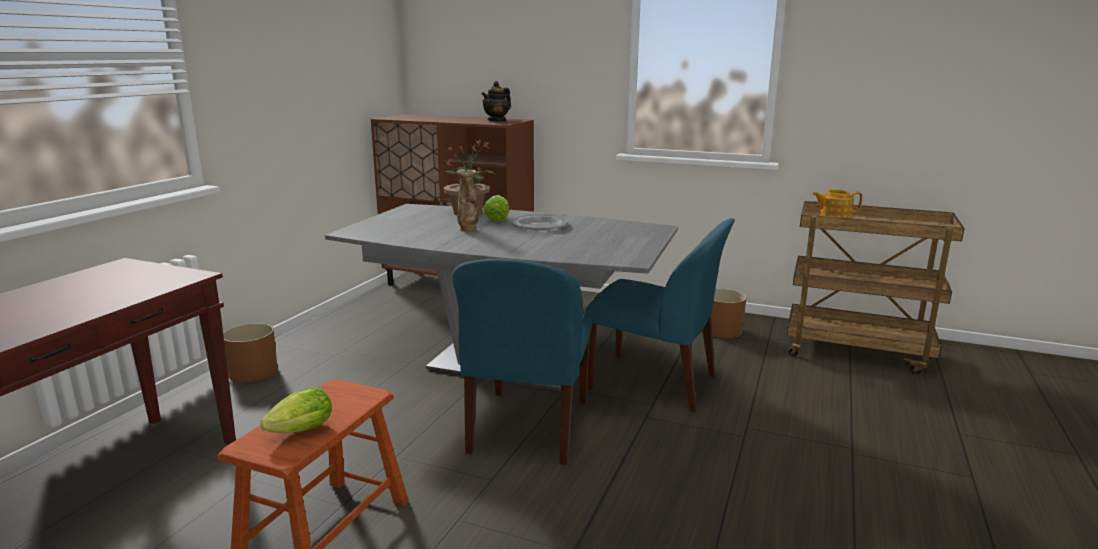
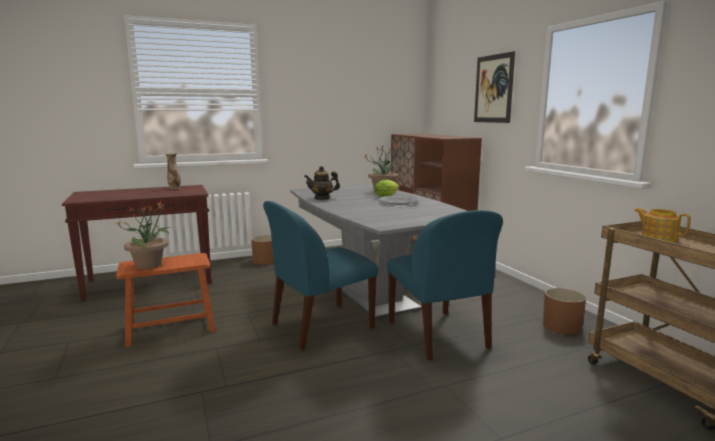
camera: 45 degrees right, 5 degrees down
lettuce [260,387,332,433] -> potted plant [116,202,171,269]
vase [457,169,478,232] -> vase moved to [165,153,181,189]
teapot [481,81,511,122] -> teapot moved to [304,166,340,200]
none -> picture [474,51,515,123]

